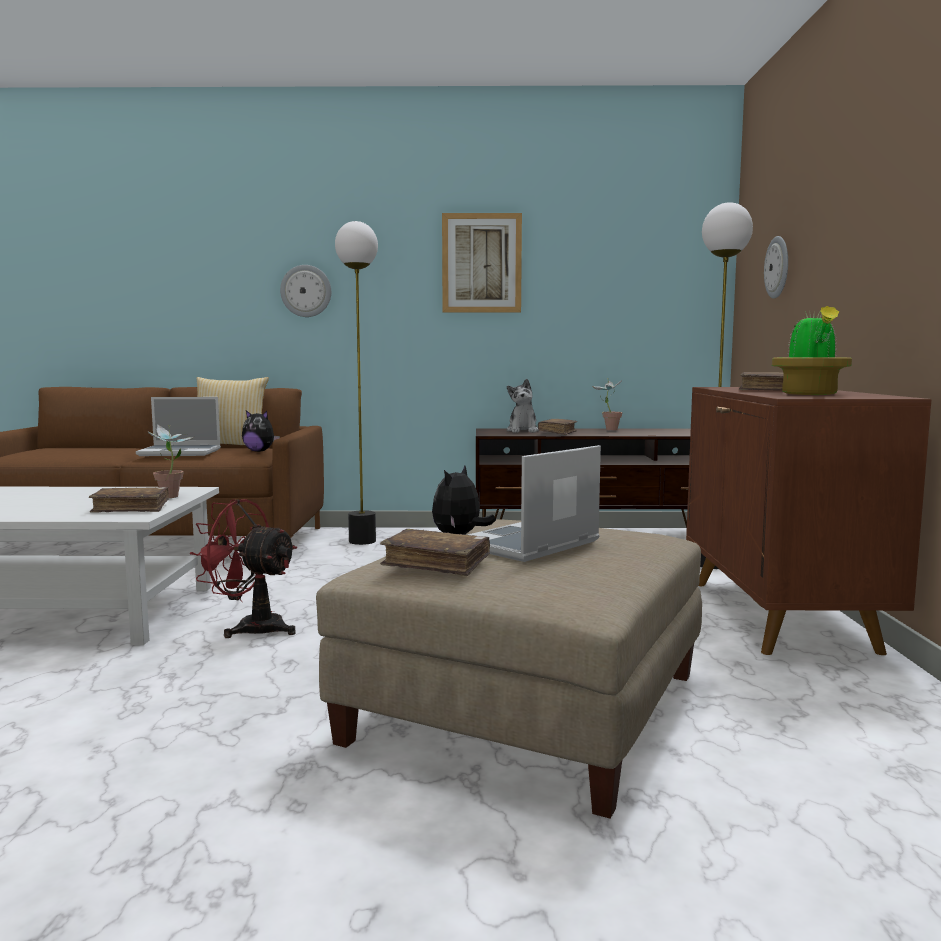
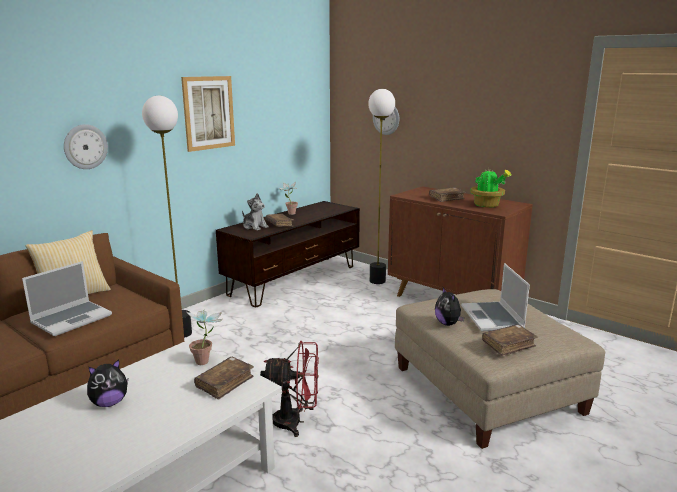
camera: 50 degrees left, 10 degrees up
red fan [190,499,297,638] -> red fan turned 150 degrees counterclockwise [260,341,319,437]
plush toy [242,410,280,452] -> plush toy moved to [87,359,128,407]

